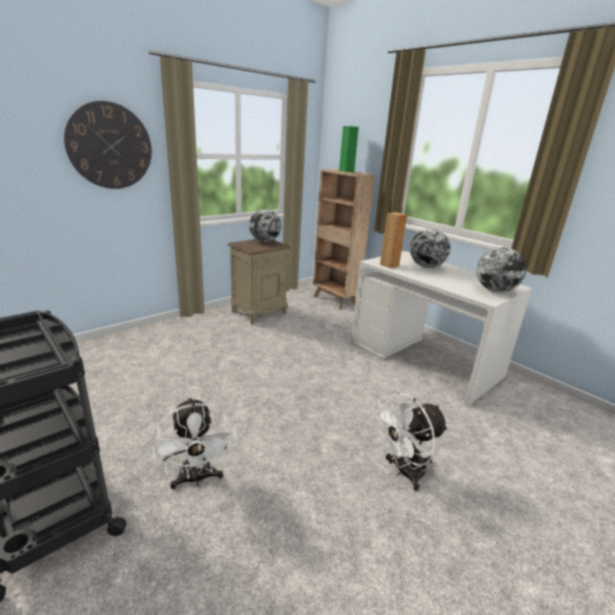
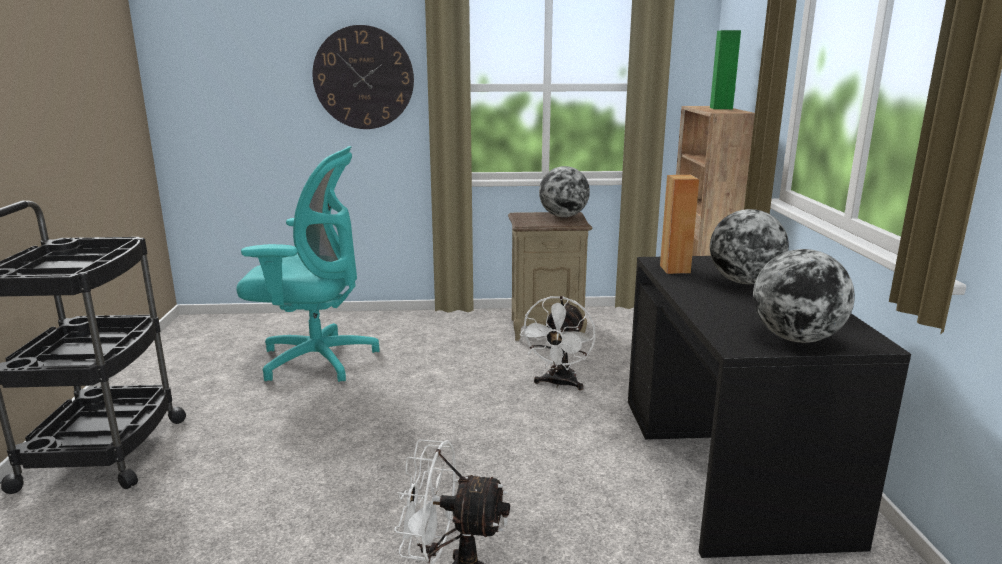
camera: 40 degrees right, 5 degrees down
white fan [153,397,236,489] -> white fan moved to [520,296,596,390]
white desk [351,251,532,406] -> black desk [628,256,911,558]
none -> turquoise office chair [236,146,379,382]

